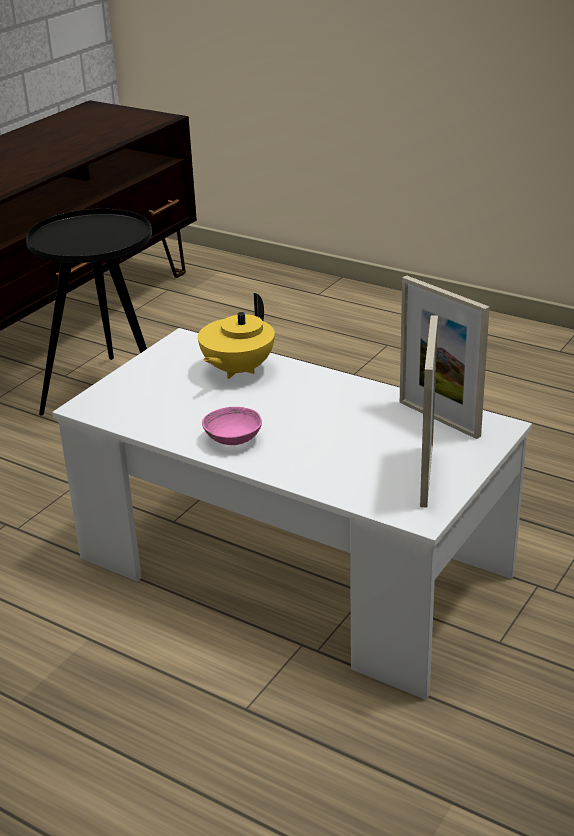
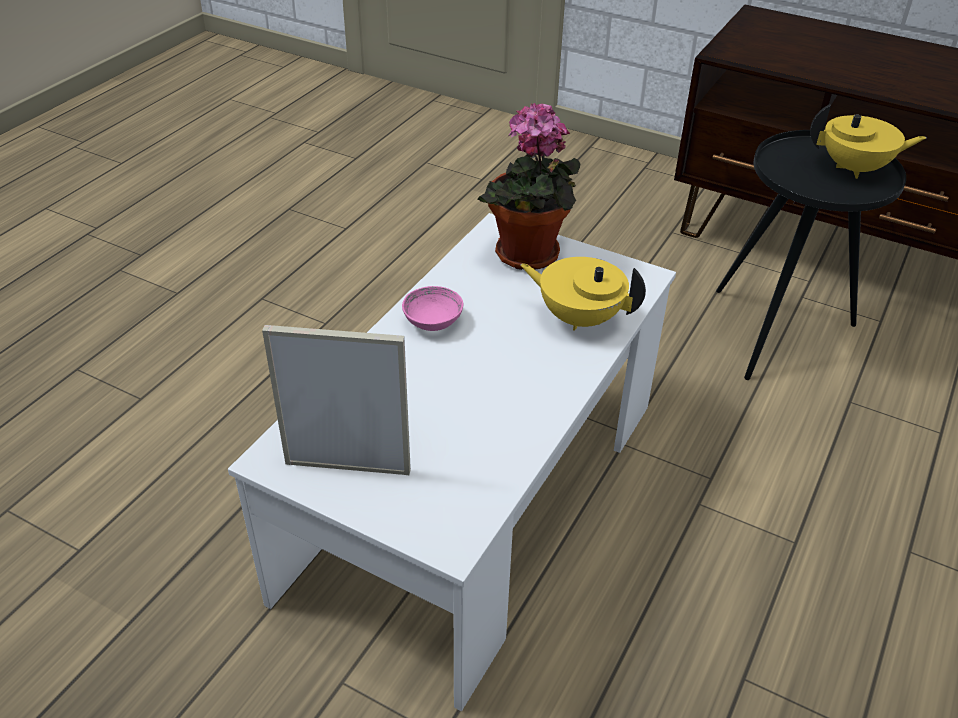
camera: 85 degrees right, 10 degrees up
picture frame [400,276,490,439] -> none
none -> potted plant [477,103,580,270]
none -> yellow teapot [810,104,927,179]

